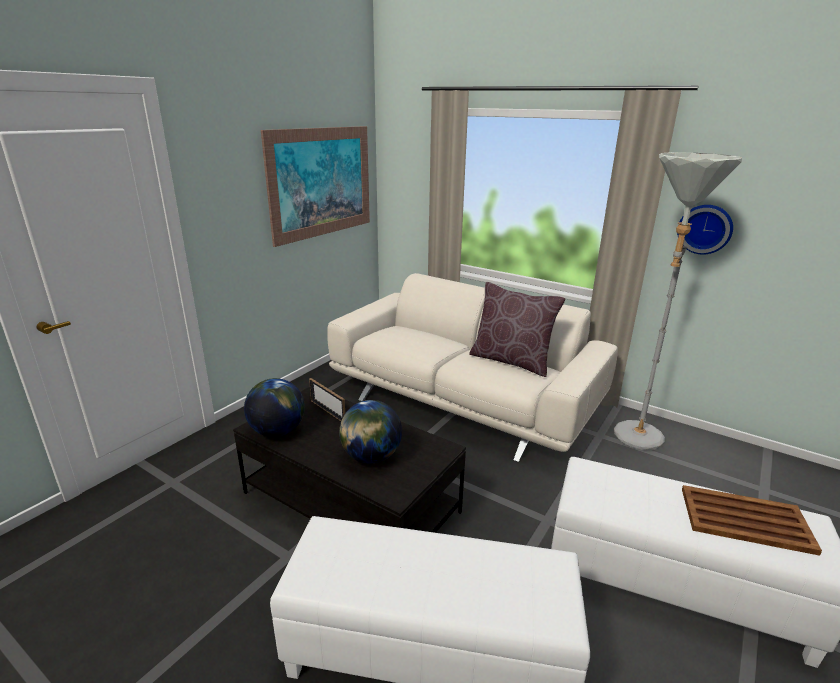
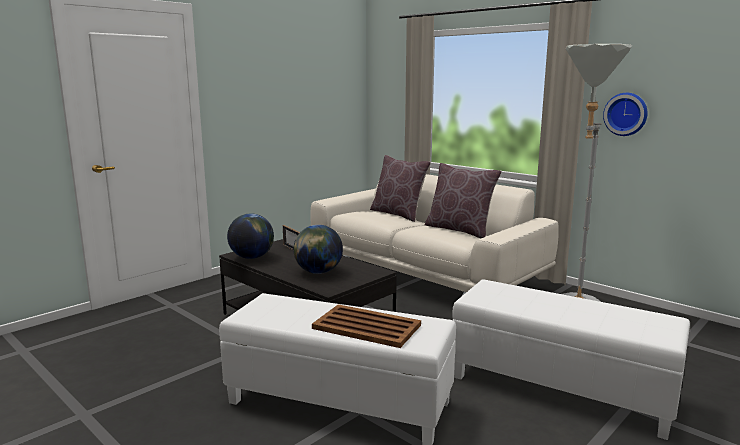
camera: 10 degrees right, 10 degrees down
picture [261,126,370,247] -> none
brown tray [682,485,822,556] -> brown tray moved to [312,304,421,348]
none -> brown pillow [370,155,431,222]

